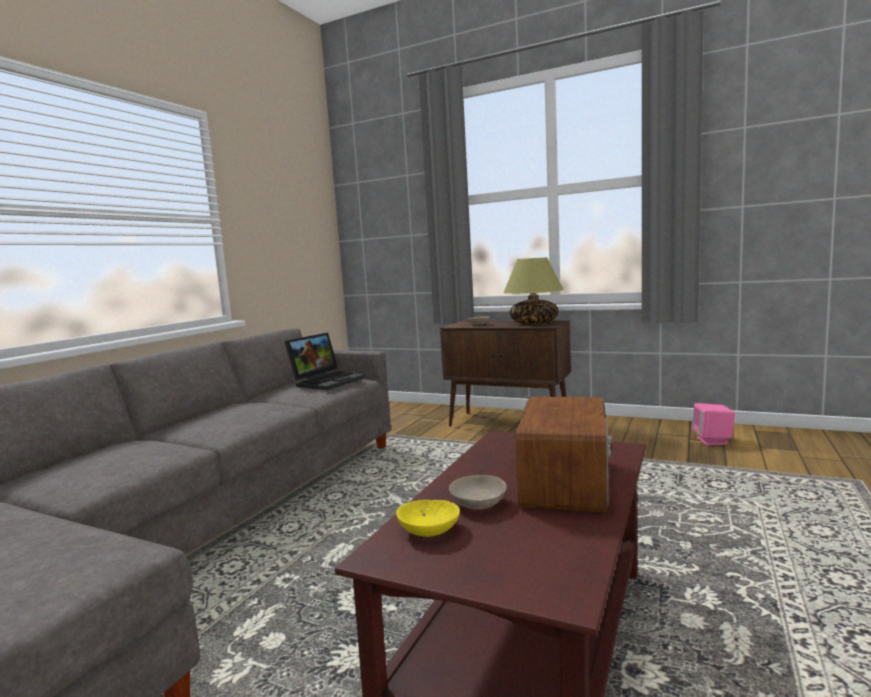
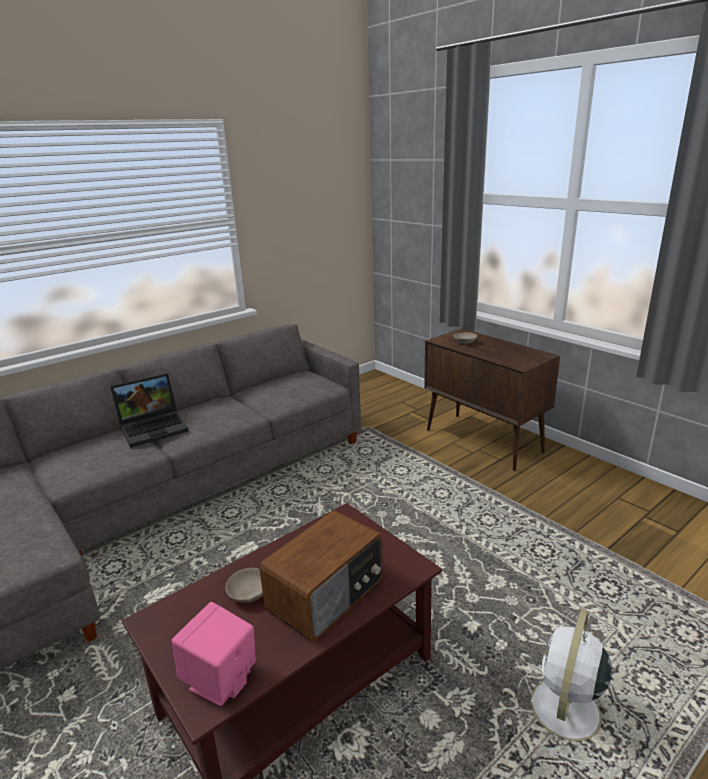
camera: 25 degrees right, 15 degrees up
laptop [284,333,365,390] -> laptop moved to [110,373,189,448]
yellow bowl [396,500,460,537] -> none
table lamp [503,257,564,324] -> none
pink speaker [692,403,735,445] -> pink speaker moved to [172,602,256,706]
none -> white fan [518,609,619,763]

